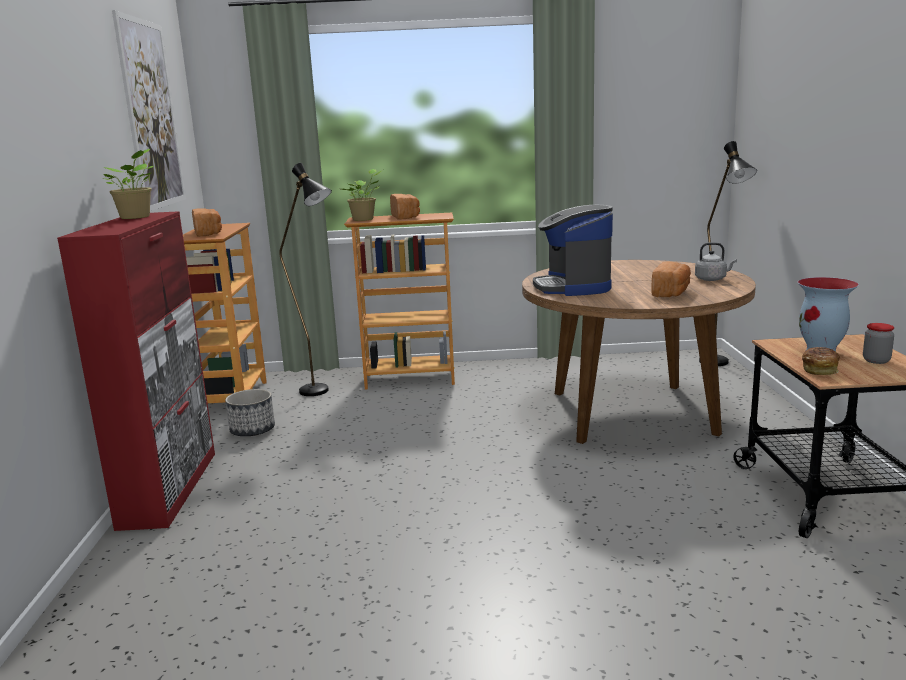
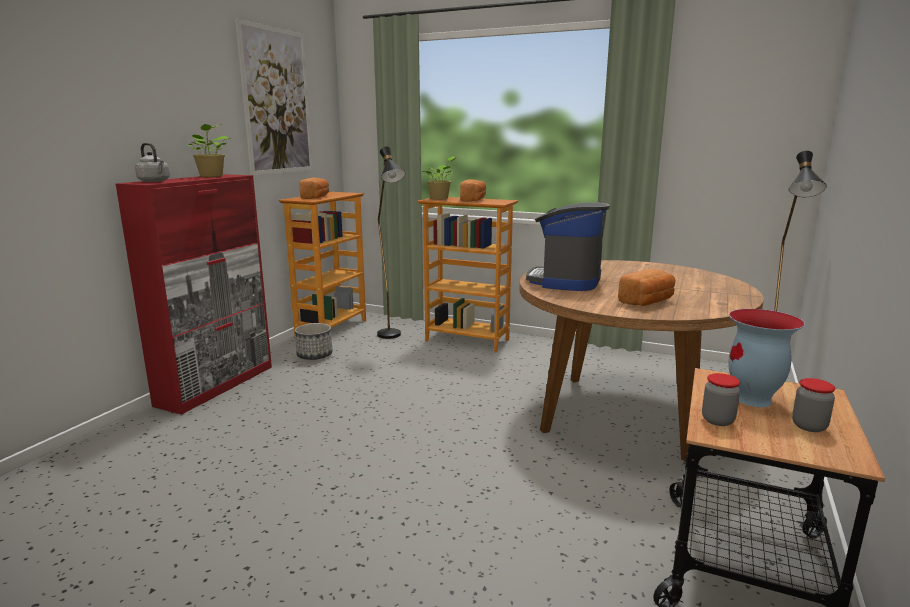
camera: 25 degrees right, 0 degrees up
grey kettle [695,242,737,281] -> grey kettle moved to [135,143,170,182]
bread [802,347,840,375] -> jar [702,373,740,426]

